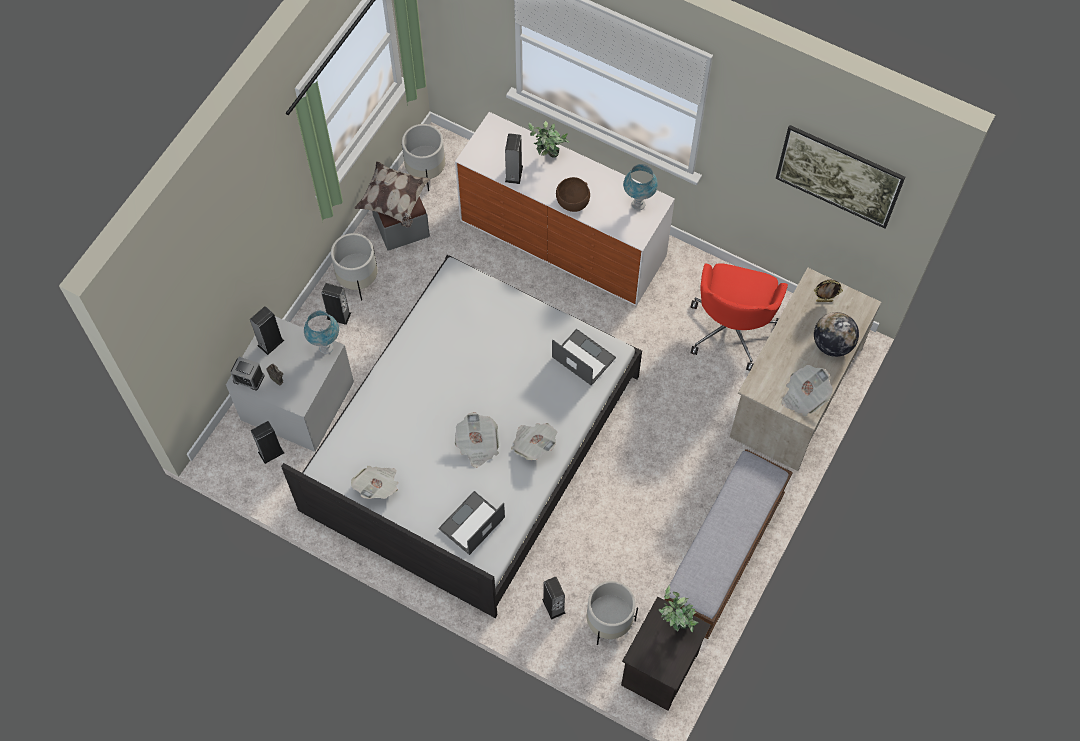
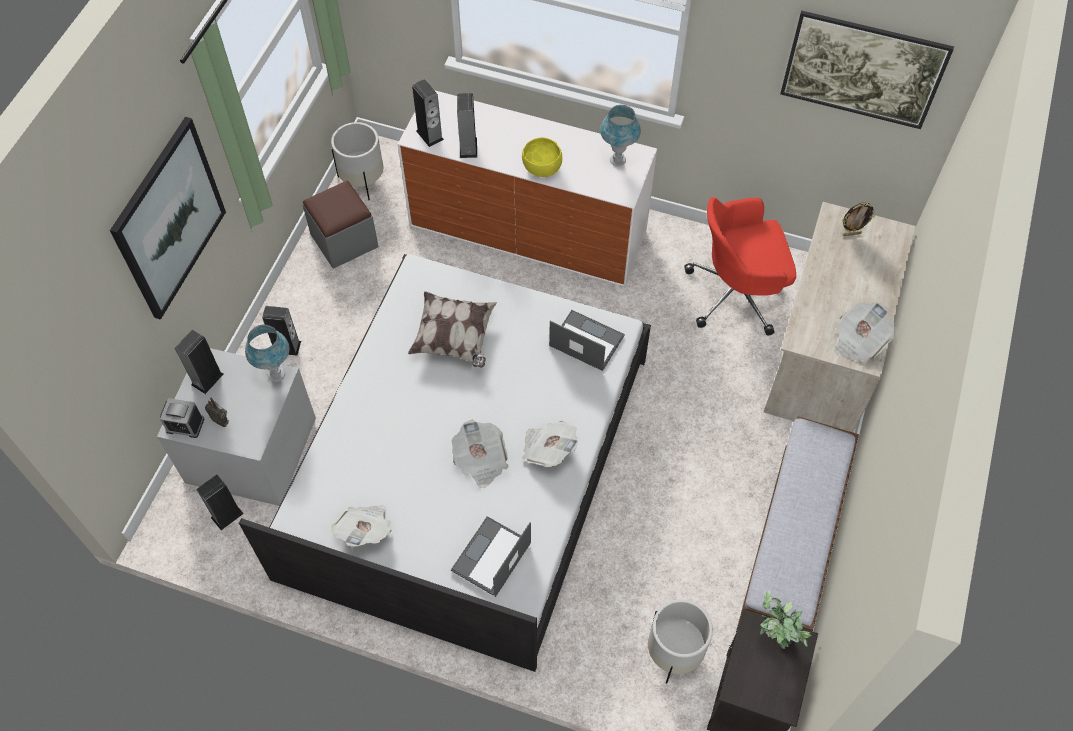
camera: 10 degrees left, 5 degrees down
white planter [331,233,377,301] -> none
pillow [355,161,431,228] -> pillow moved to [408,291,497,368]
potted plant [528,121,569,158] -> none
speaker [542,577,566,620] -> speaker moved to [412,79,444,147]
brown bowl [556,177,590,212] -> yellow bowl [522,137,562,177]
red office chair [690,263,788,371] -> red office chair turned 75 degrees clockwise [684,197,796,335]
globe [814,312,859,357] -> none
none -> picture [110,117,226,320]

